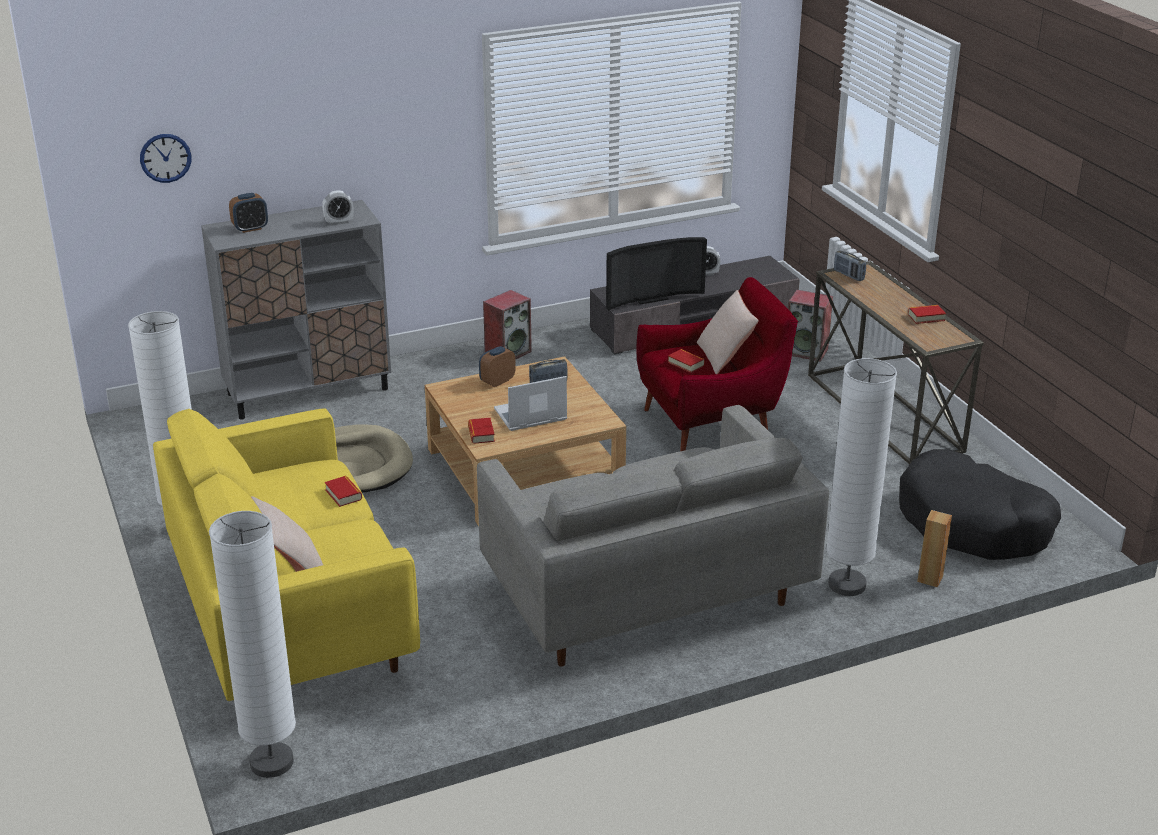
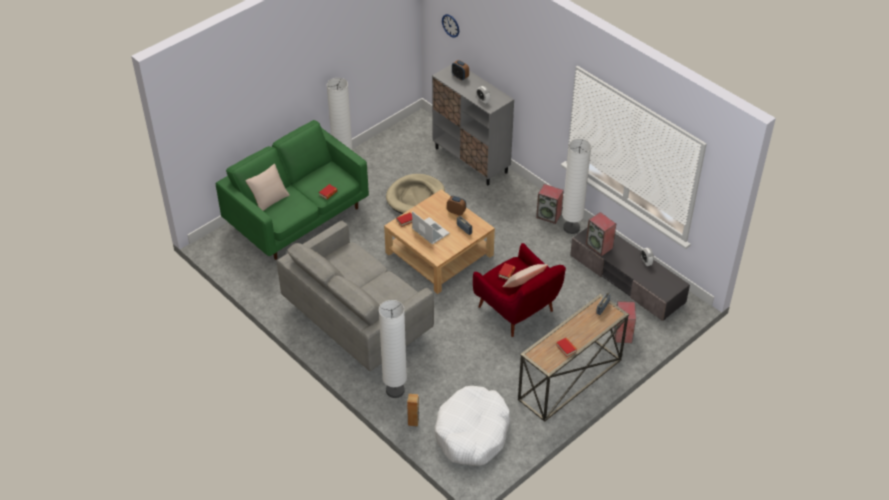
camera: 70 degrees right, 15 degrees up
yellow sofa [153,409,420,701] -> green sofa [215,120,369,260]
white floor lamp [209,511,296,778] -> white floor lamp moved to [562,139,591,234]
television [606,237,707,311] -> speaker [586,212,616,256]
black dog bed [899,449,1061,560] -> white dog bed [434,386,511,466]

